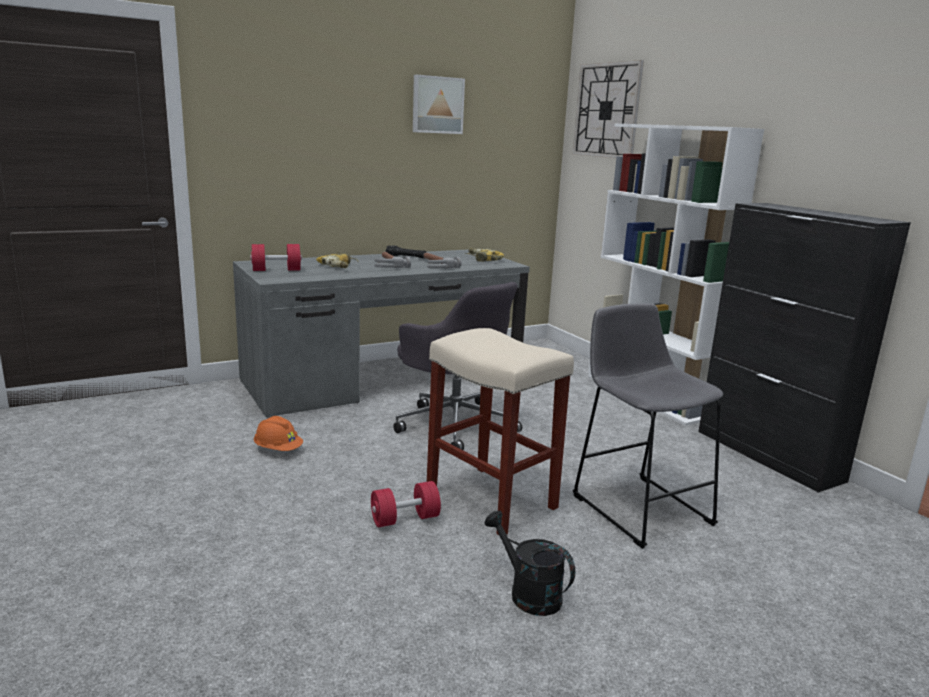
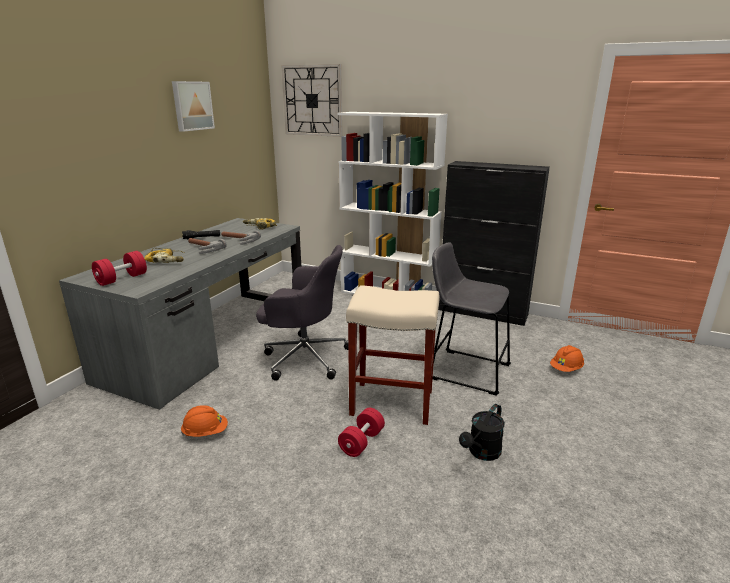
camera: 35 degrees left, 5 degrees up
black watering can [485,511,575,616] -> black watering can turned 60 degrees counterclockwise [459,404,505,461]
none -> orange hard hat [550,345,584,372]

